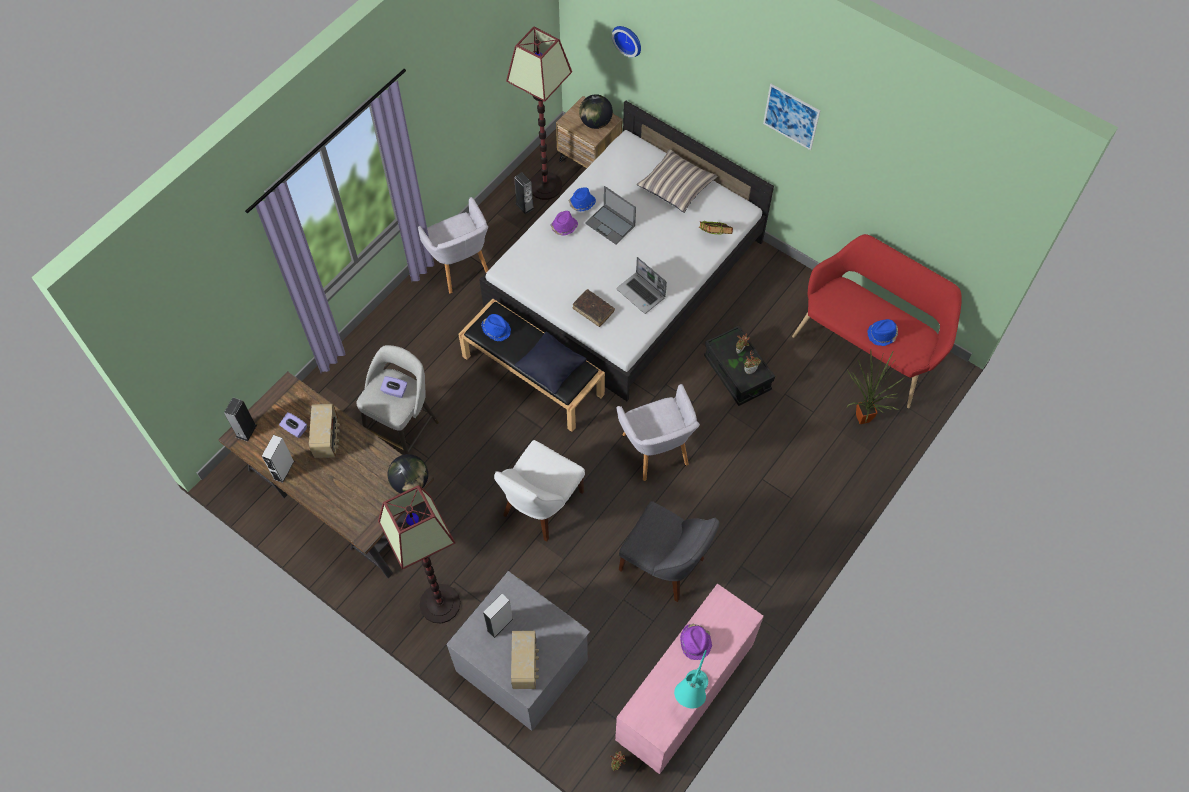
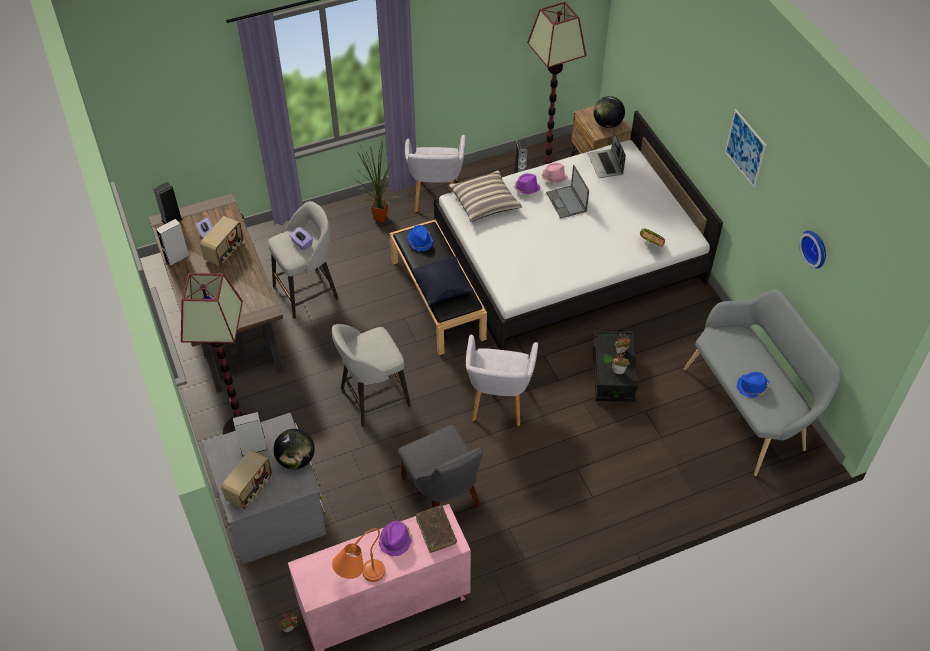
camera: 30 degrees right, 10 degrees down
globe [388,454,428,493] -> globe moved to [274,429,315,470]
white chair [494,440,585,541] -> grey stool [332,324,411,427]
blue hat [569,187,596,212] -> pink hat [542,162,568,183]
brown book [573,289,615,327] -> brown book moved to [416,505,457,553]
wall clock [612,26,641,57] -> wall clock moved to [799,231,826,268]
laptop [616,257,667,314] -> laptop moved to [588,132,626,178]
pillow [637,149,718,213] -> pillow moved to [449,170,522,222]
turquoise table lamp [674,650,708,708] -> orange table lamp [332,528,385,582]
red bench [792,234,962,408] -> grey bench [684,289,842,476]
potted plant [847,350,904,424] -> potted plant moved to [352,140,401,222]

